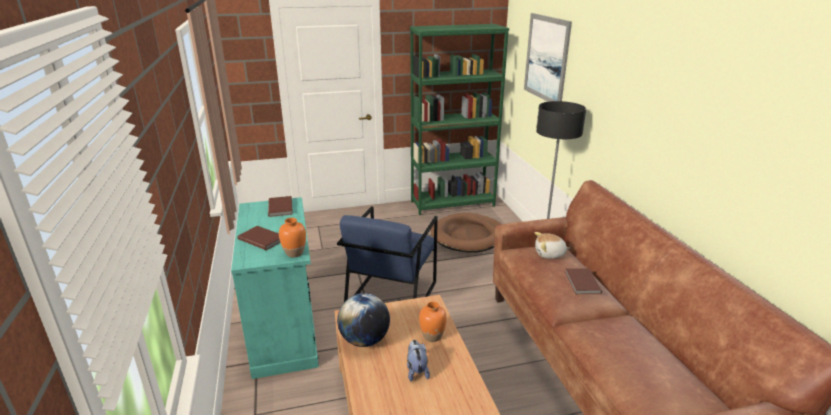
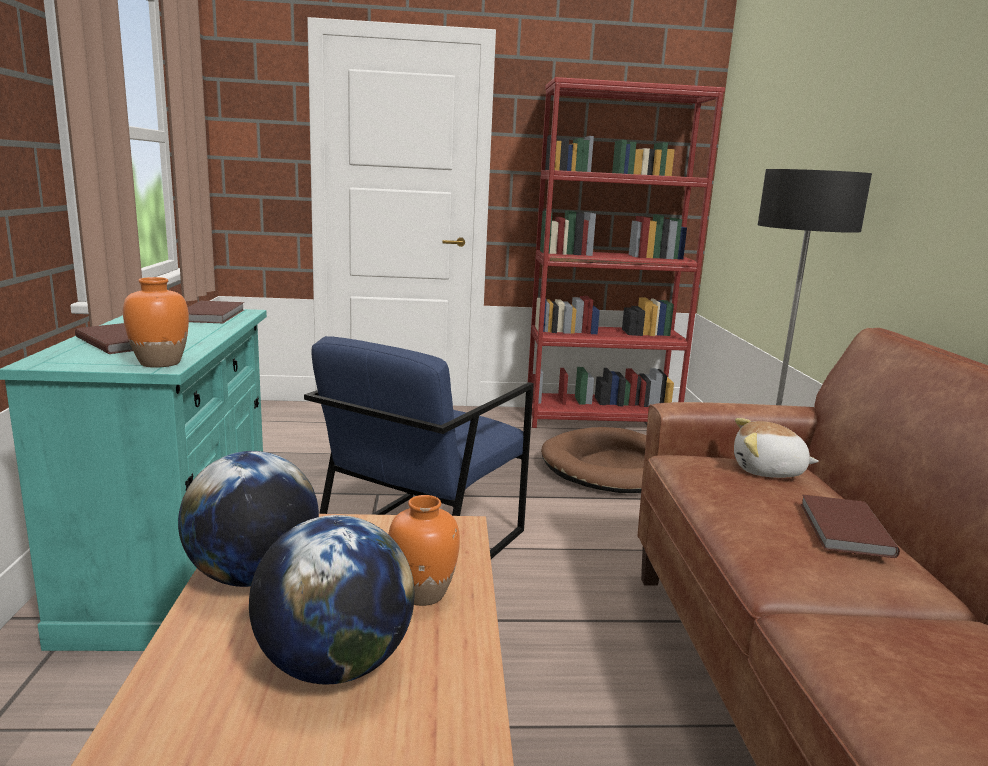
camera: 10 degrees right, 10 degrees down
plush toy [407,340,430,382] -> globe [249,515,415,684]
green bookcase [410,24,509,215] -> red bookcase [528,77,725,428]
picture [524,13,572,102] -> none

